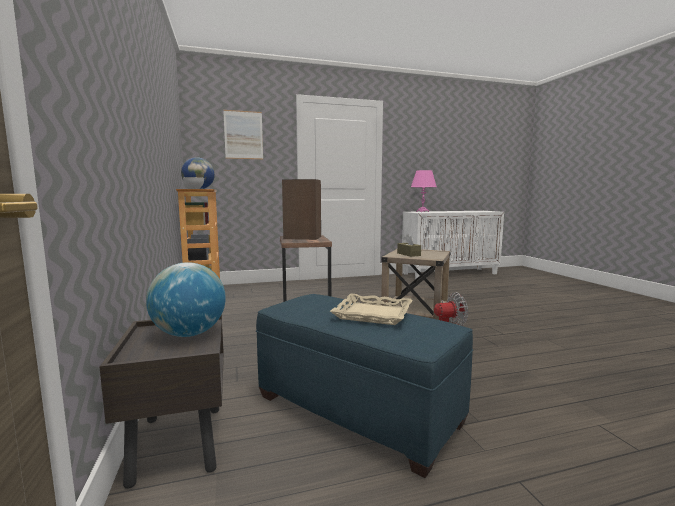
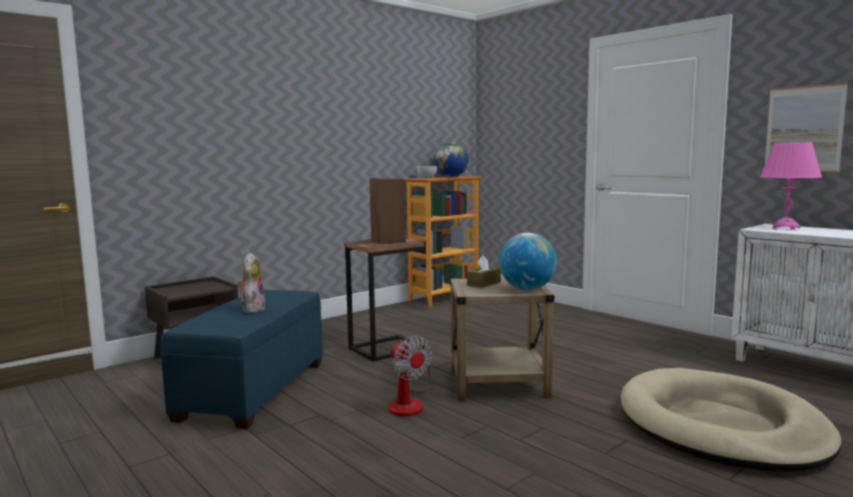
camera: 65 degrees right, 0 degrees up
globe [146,262,226,337] -> globe moved to [499,233,557,290]
picture [223,110,263,160] -> picture moved to [765,83,848,173]
beige tray [330,293,412,325] -> plush toy [237,253,265,313]
none -> beige dog bed [621,368,842,472]

